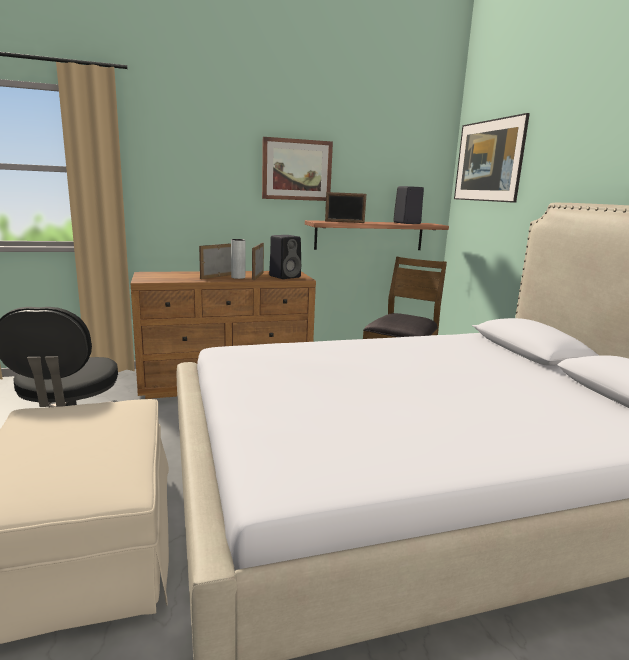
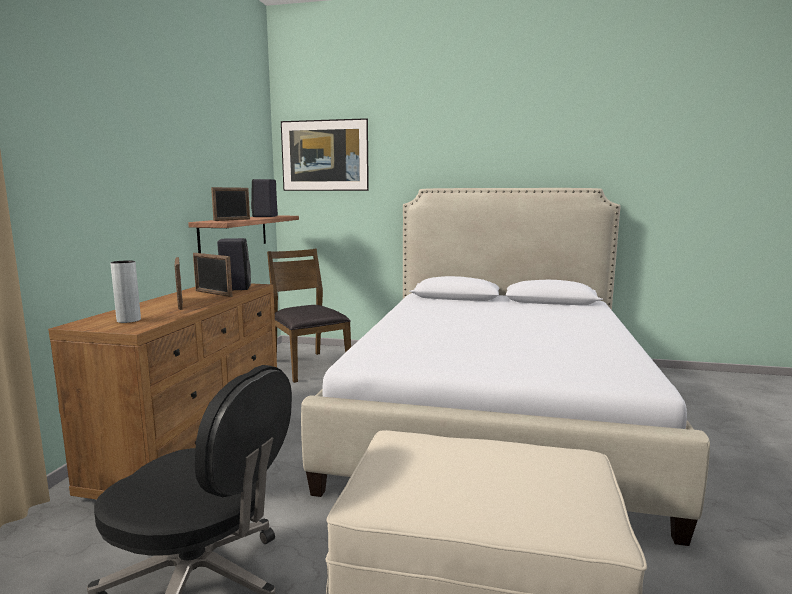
camera: 60 degrees left, 5 degrees down
grey vase [231,239,245,279] -> grey vase moved to [110,260,141,323]
picture [262,137,333,201] -> none

